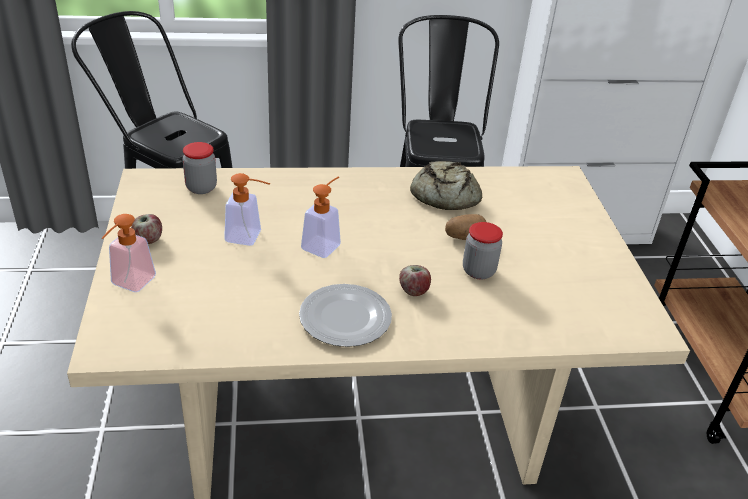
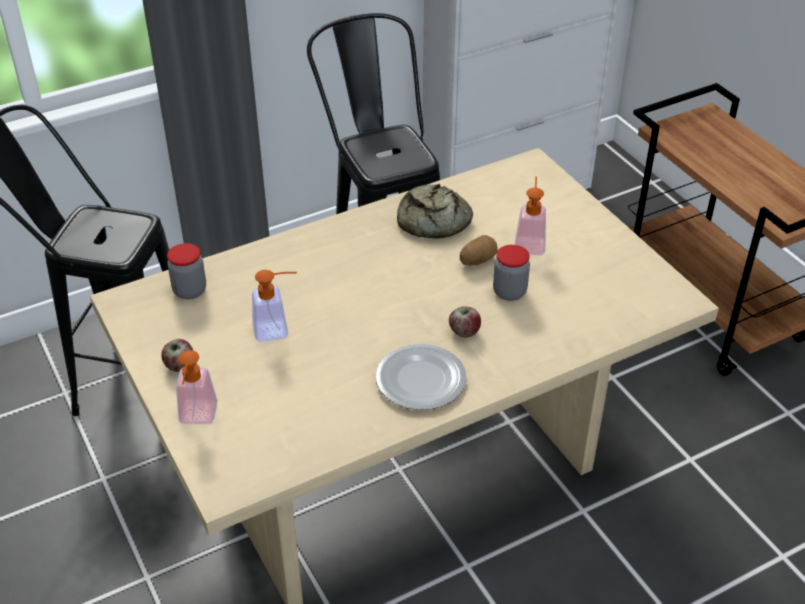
camera: 20 degrees left, 5 degrees up
soap dispenser [301,177,341,258] -> soap dispenser moved to [515,176,546,255]

